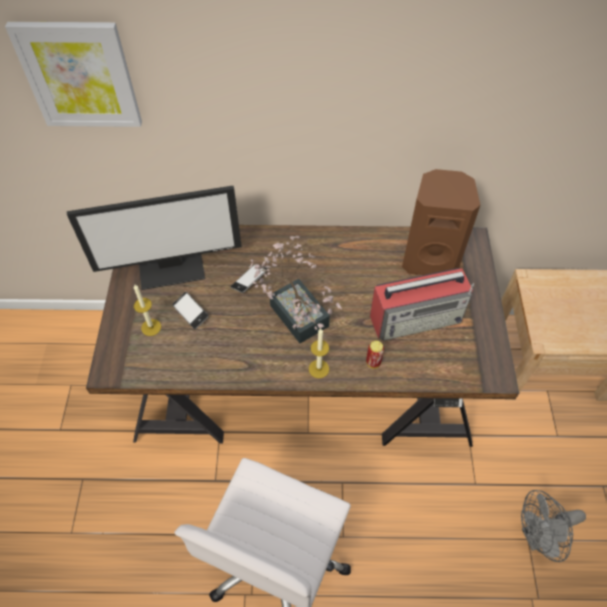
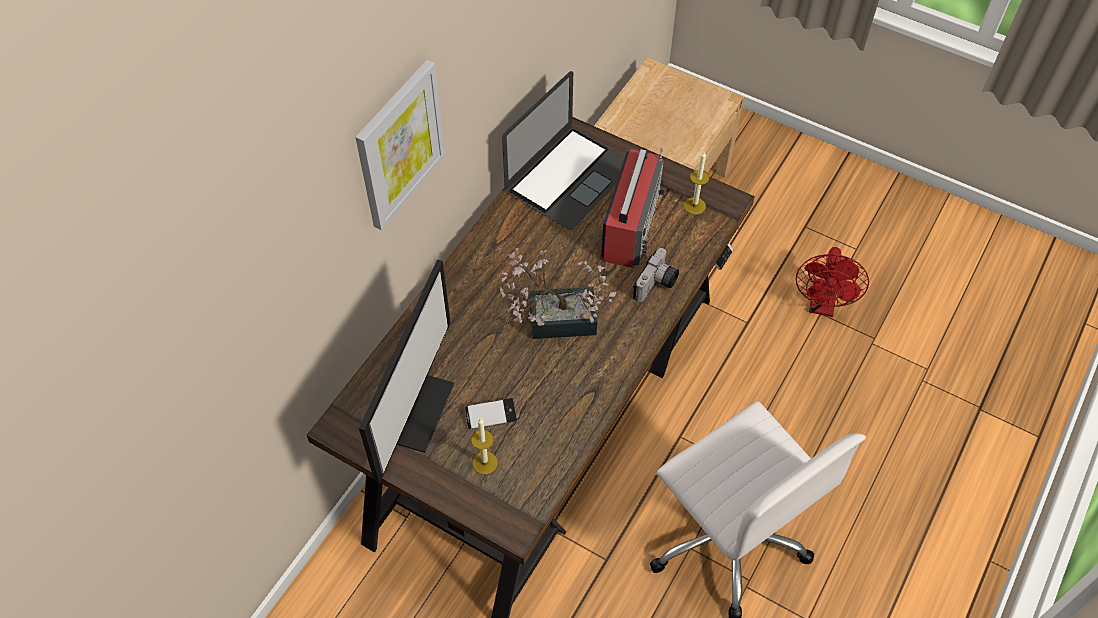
camera: 60 degrees left, 0 degrees up
picture [5,22,142,127] -> picture moved to [355,60,445,230]
phone [231,264,268,293] -> none
candle [309,329,329,378] -> candle moved to [684,152,709,215]
can [366,341,384,368] -> camera [633,248,679,302]
brown speaker [402,169,480,275] -> laptop [502,71,625,230]
grey fan [521,490,586,562] -> red fan [796,247,869,317]

